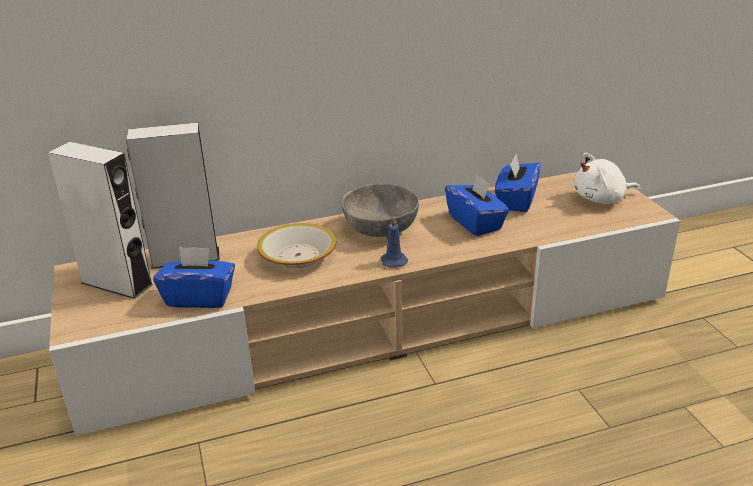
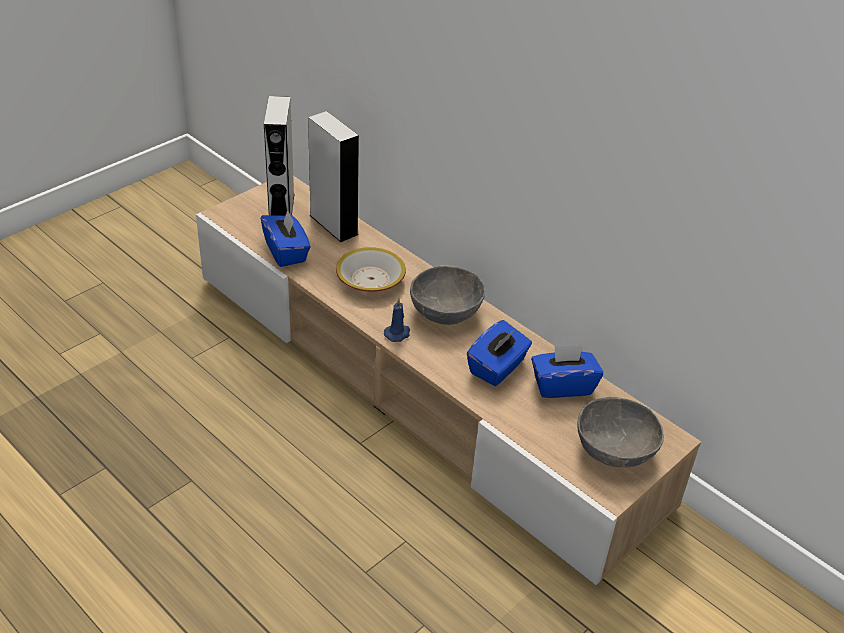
camera: 60 degrees right, 10 degrees up
white plush toy [574,153,640,204] -> grey bowl [577,397,664,468]

